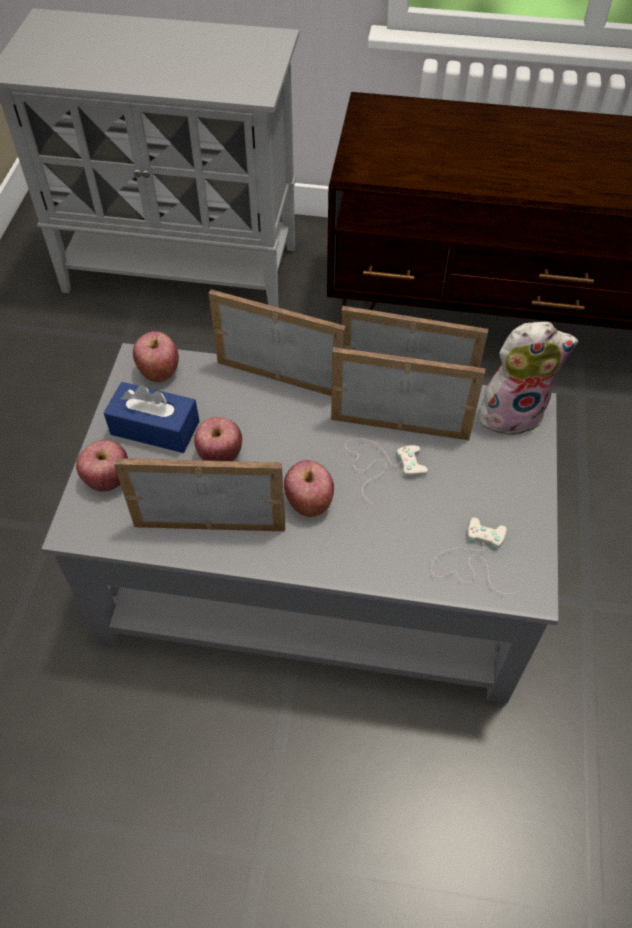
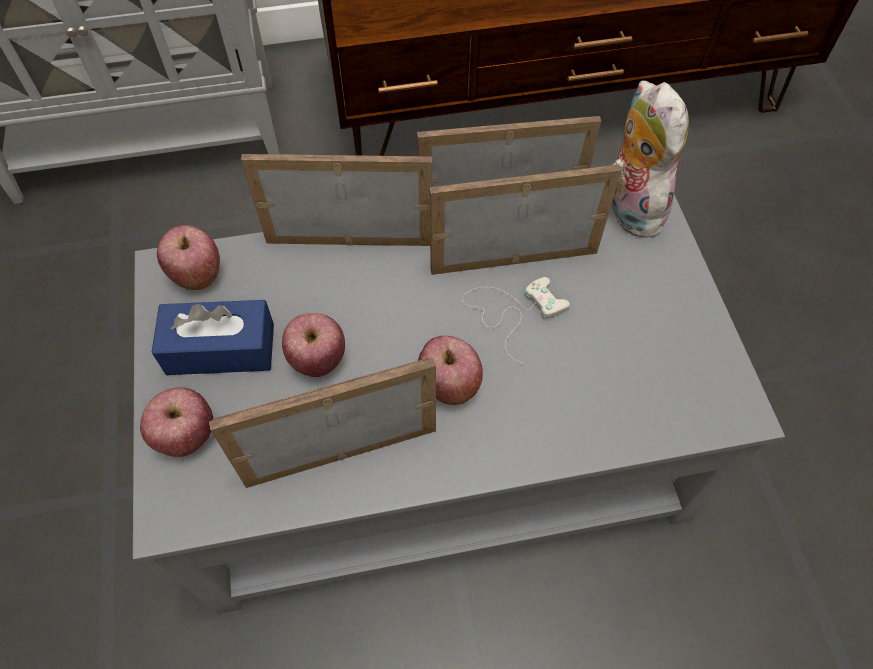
camera: 20 degrees left, 5 degrees up
white game controller [431,517,519,594] -> none
plush toy [479,322,578,436] -> plush toy turned 75 degrees counterclockwise [609,81,689,238]

